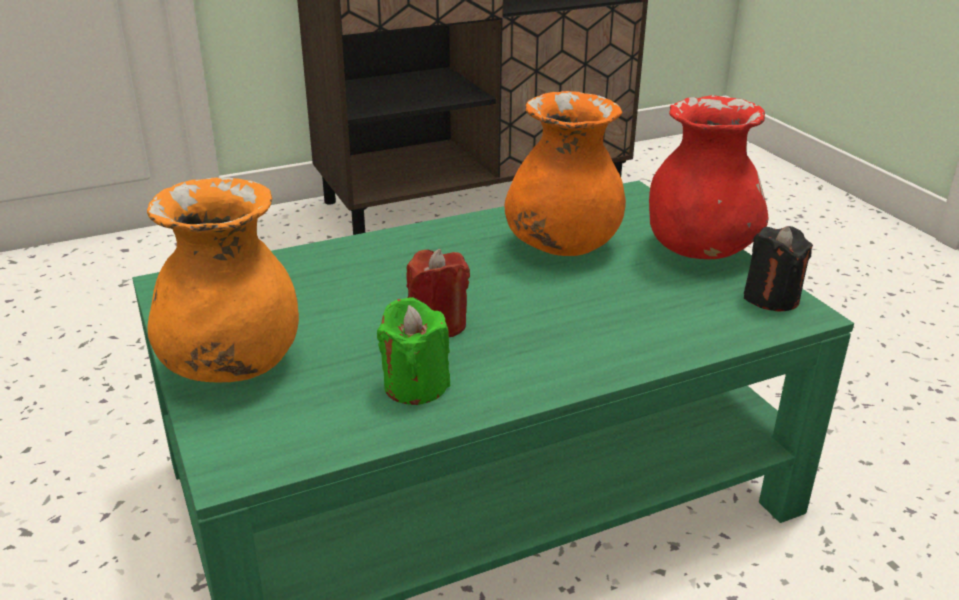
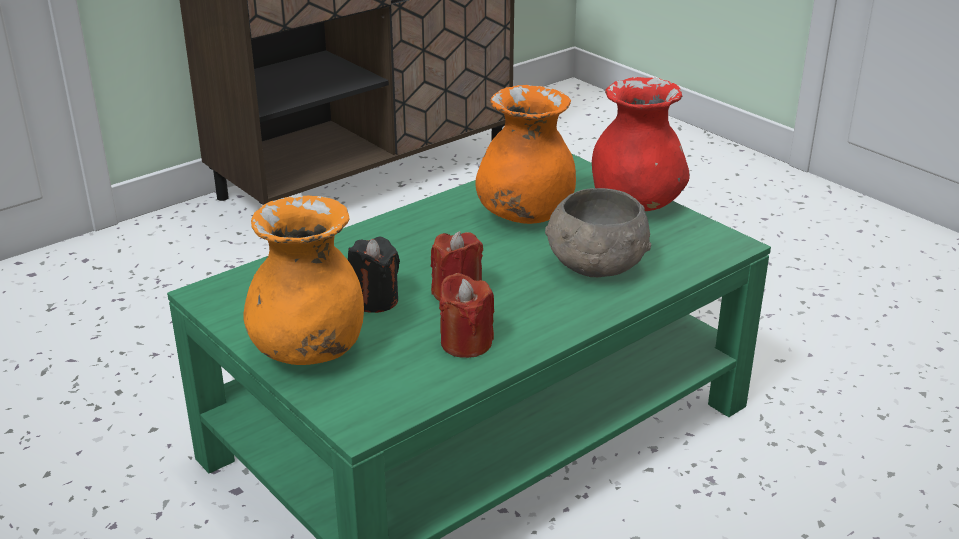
camera: 15 degrees left, 0 degrees up
green candle [377,297,450,405] -> red candle [439,273,494,358]
black candle [744,226,813,311] -> black candle moved to [348,237,400,313]
none -> grey bowl [545,188,651,277]

